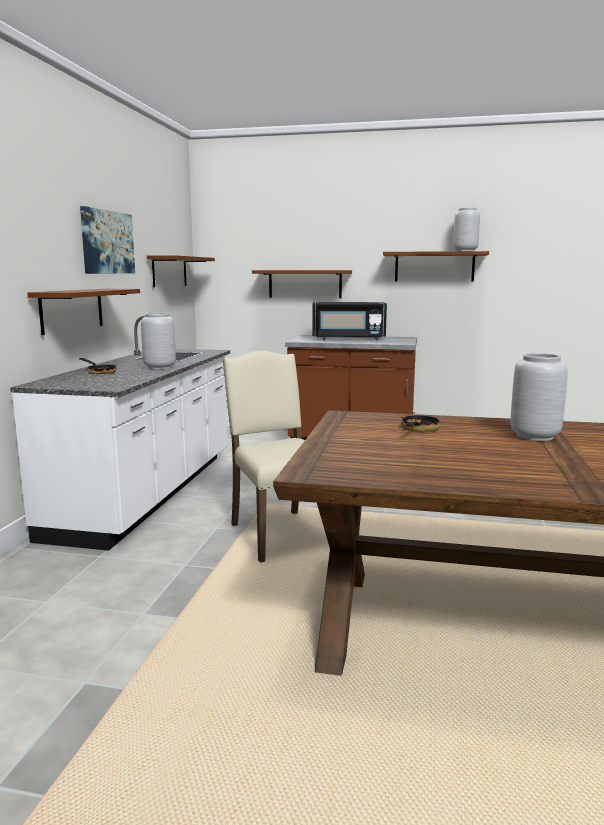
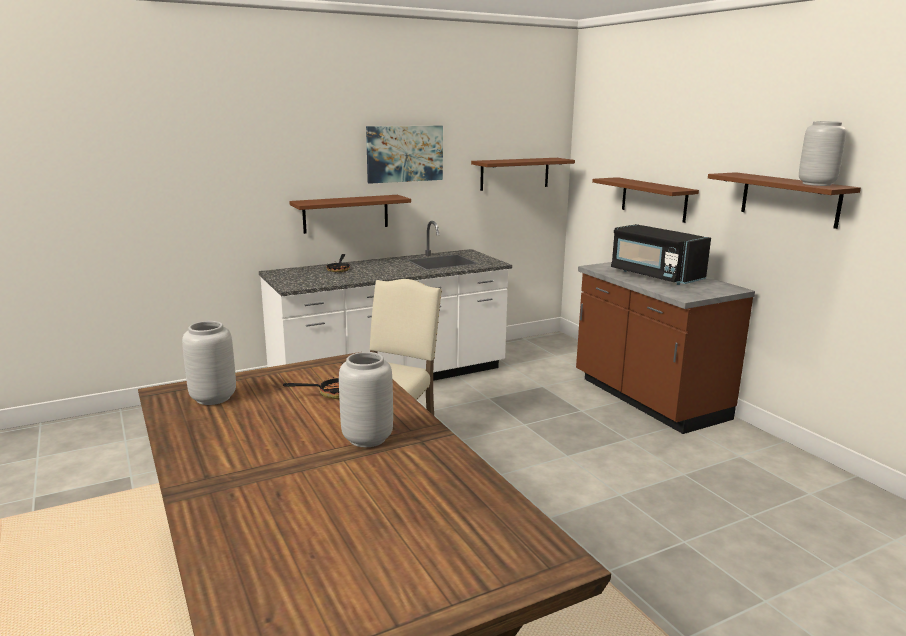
camera: 50 degrees right, 5 degrees up
grey vase [141,313,176,370] -> grey vase moved to [182,321,236,405]

